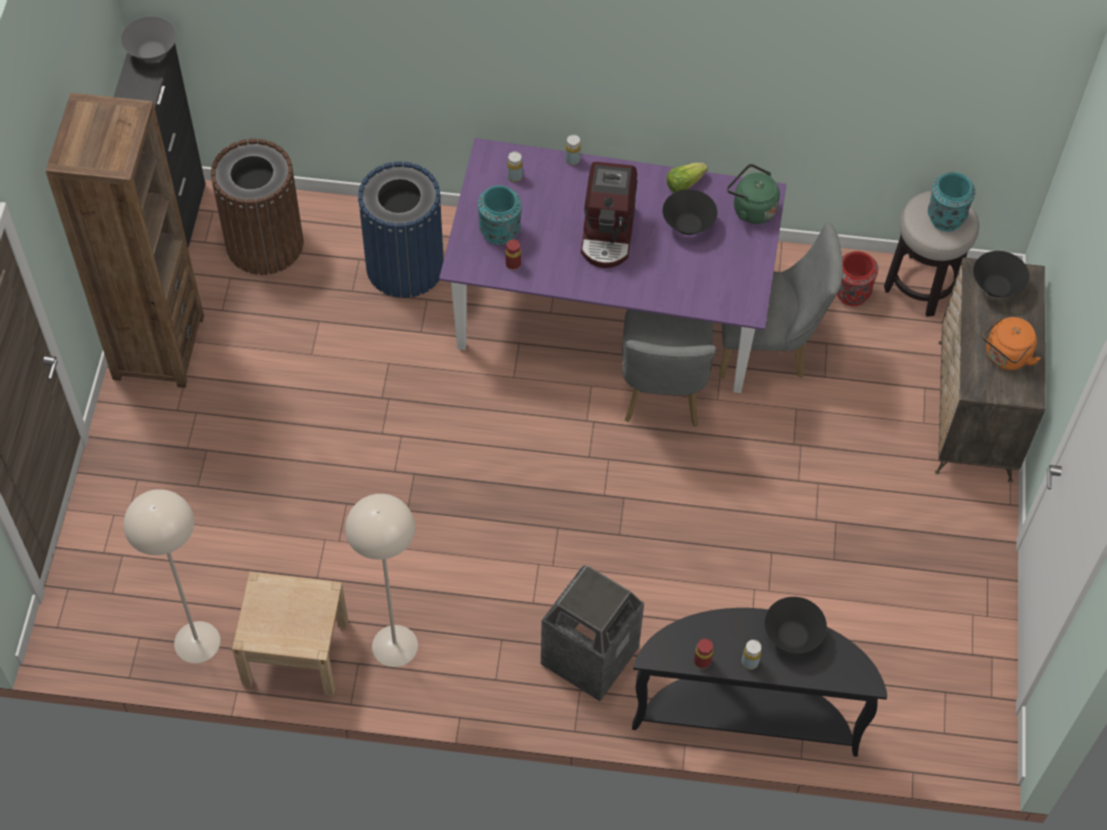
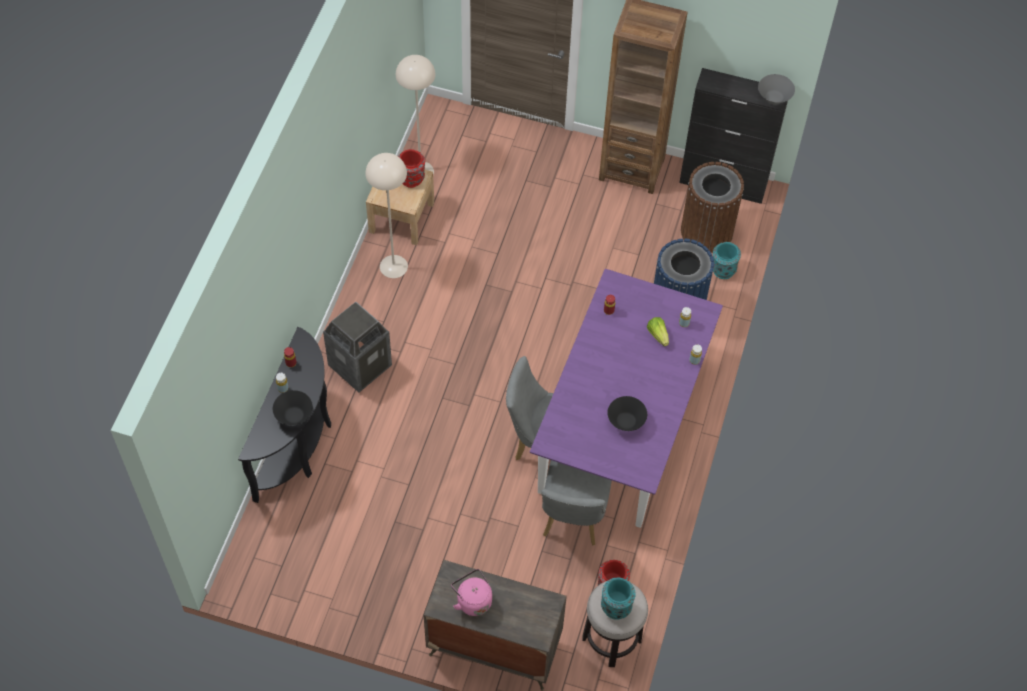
camera: 100 degrees right, 0 degrees up
turquoise vase [478,185,522,245] -> turquoise vase moved to [713,242,741,279]
coffee machine [581,162,637,268] -> none
lettuce [667,163,708,193] -> lettuce moved to [647,317,669,346]
green kettle [727,164,780,224] -> none
black bowl [973,251,1029,298] -> none
orange kettle [982,317,1041,370] -> pink kettle [451,569,492,616]
none -> red vase [398,149,425,188]

